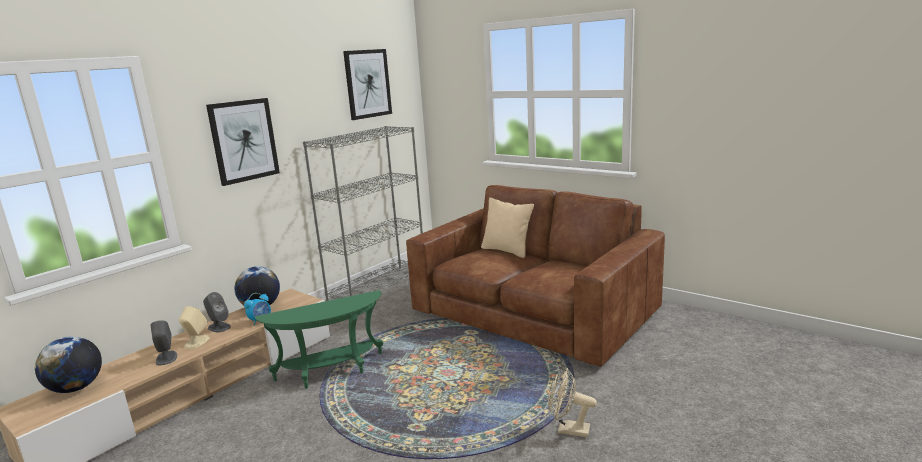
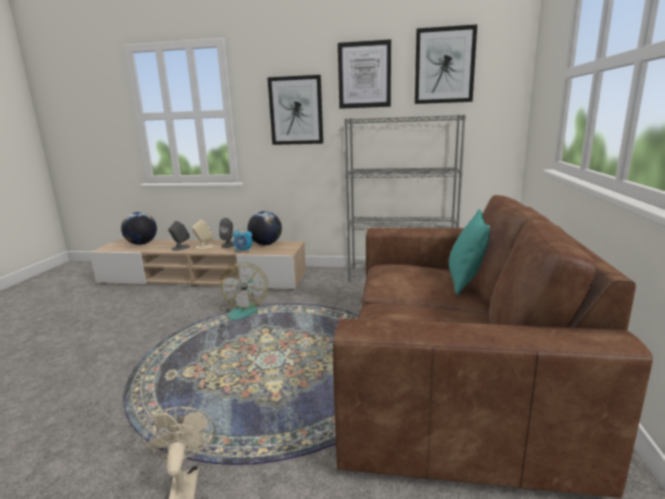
camera: 60 degrees right, 0 degrees up
green side table [255,290,383,389] -> fan [219,262,268,320]
beige pillow [481,198,534,258] -> turquoise pillow [449,209,490,295]
none -> picture [338,39,391,109]

